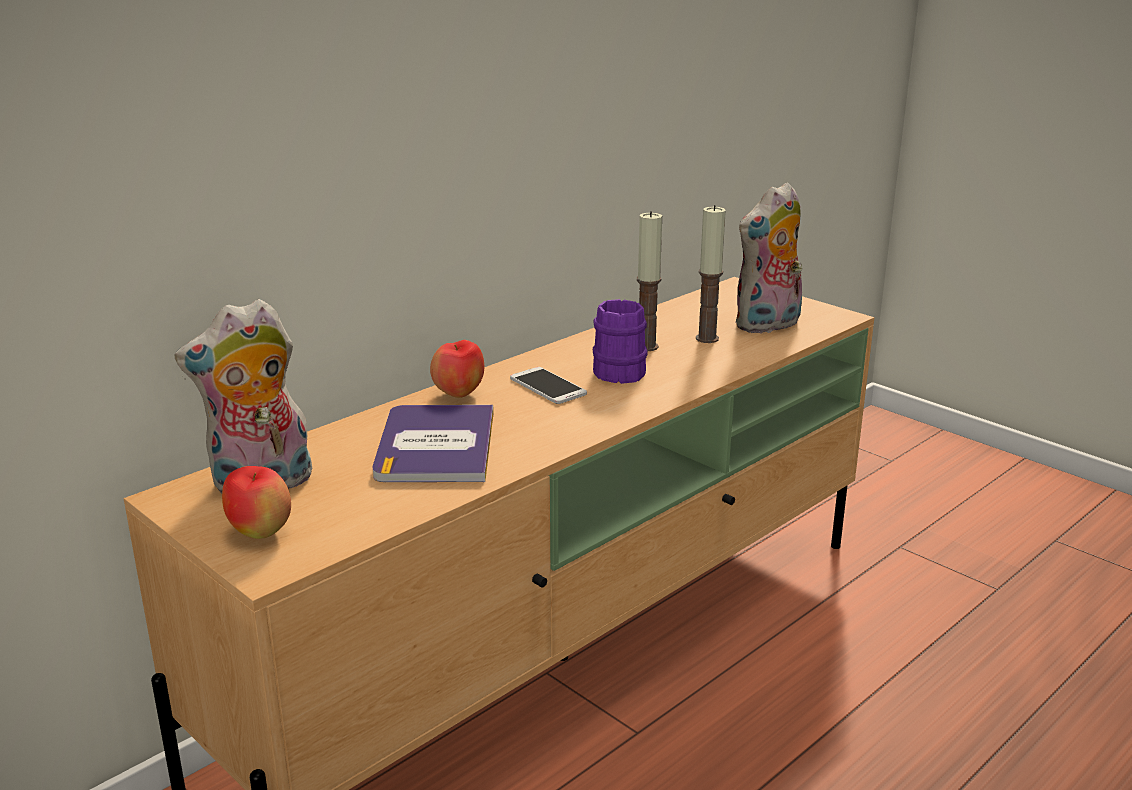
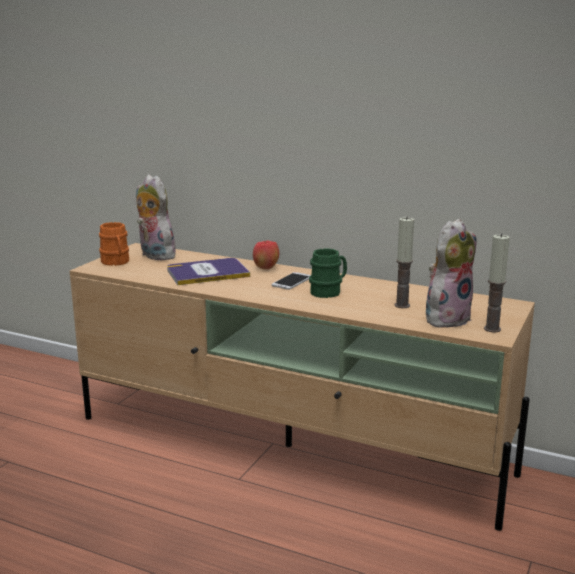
camera: 70 degrees right, 5 degrees down
apple [222,466,291,539] -> orange mug [99,222,129,266]
purple mug [593,299,648,384] -> green mug [309,249,347,298]
candle [637,211,662,351] -> candle moved to [484,233,510,332]
plush toy [735,182,810,333] -> plush toy turned 105 degrees clockwise [426,219,476,328]

